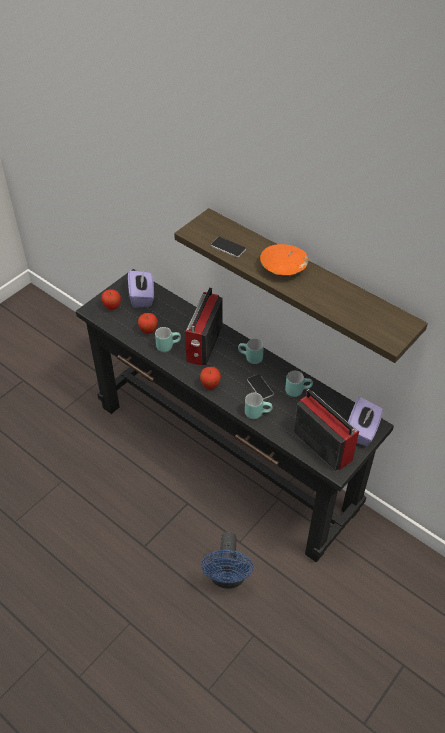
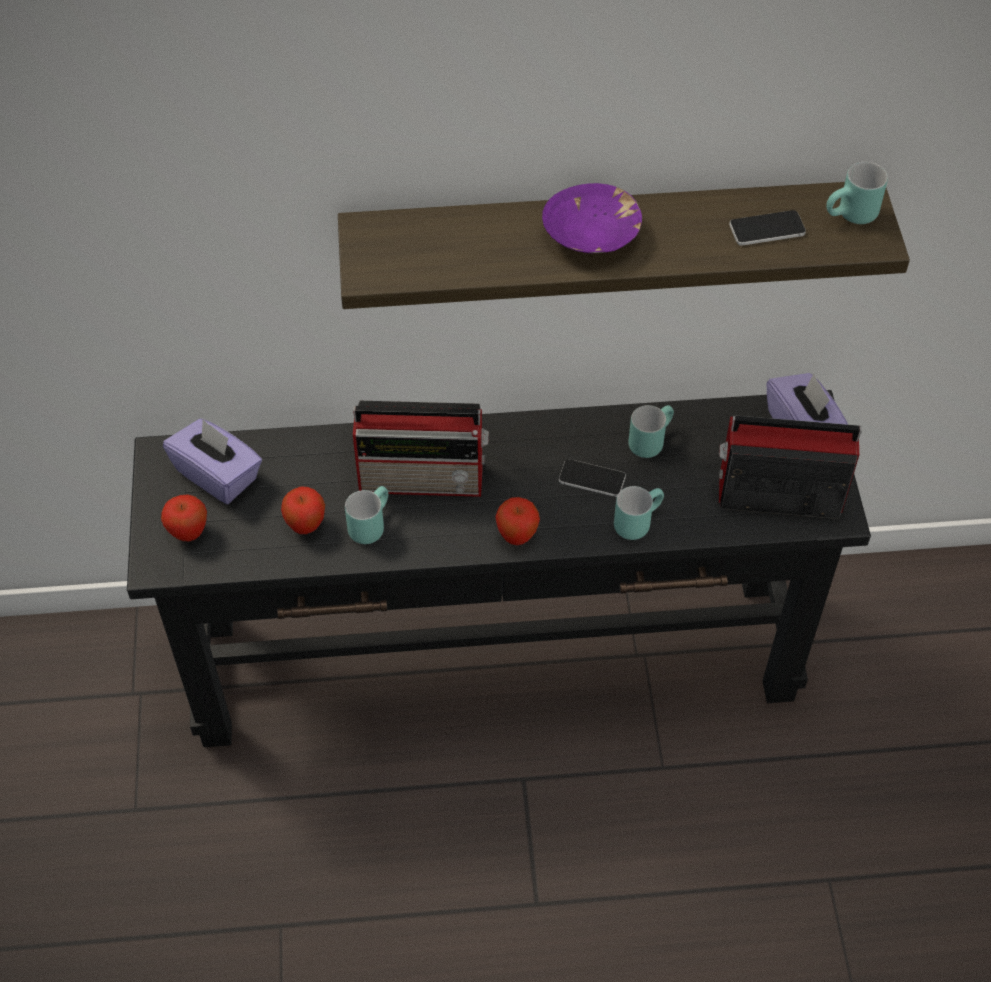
camera: 45 degrees left, 5 degrees up
radio [185,288,223,366] -> radio turned 60 degrees counterclockwise [353,401,489,497]
blue fan [201,532,253,589] -> none
phone [211,237,246,258] -> phone moved to [729,210,806,246]
turquoise mug [238,339,264,364] -> turquoise mug moved to [826,162,888,224]
orange bowl [260,244,308,276] -> purple bowl [542,183,642,253]

